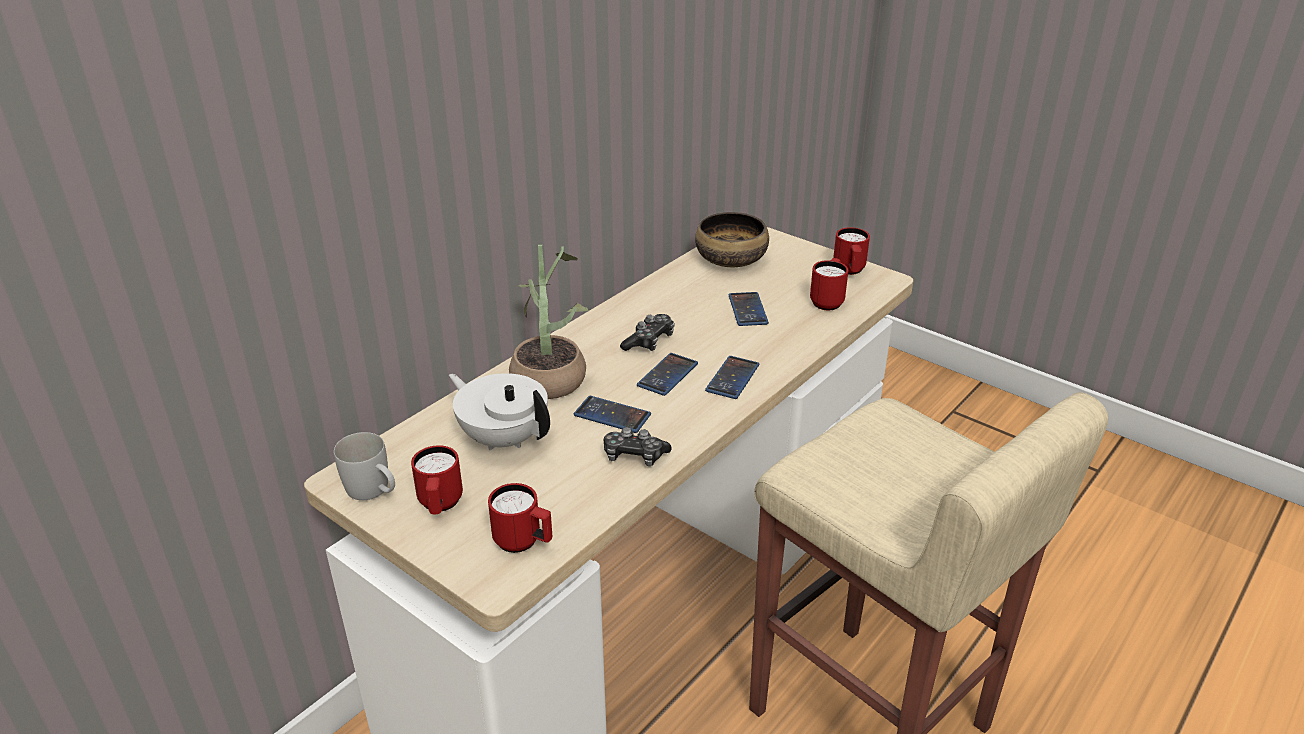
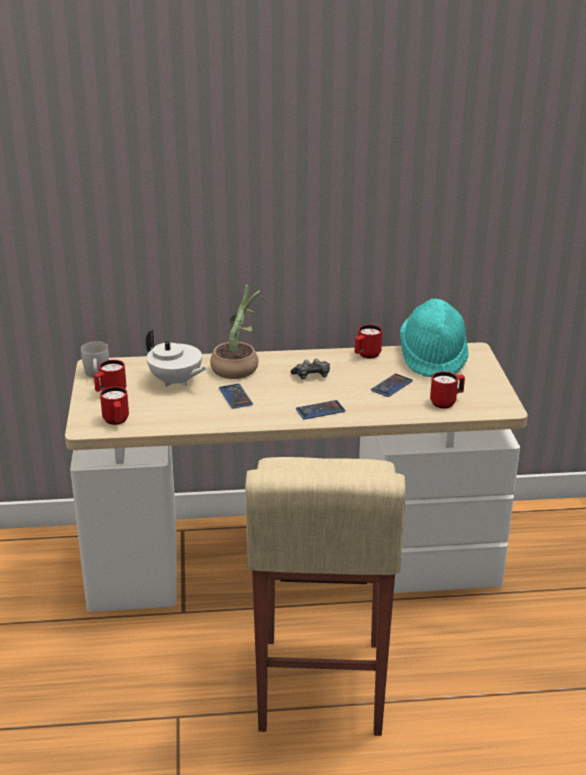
camera: 45 degrees right, 5 degrees down
white teapot [449,373,550,450] -> white teapot turned 135 degrees clockwise [146,330,207,387]
game controller [604,427,672,466] -> none
phone [637,353,698,396] -> none
bowl [695,212,769,267] -> turquoise hat [400,299,469,377]
red mug [833,227,870,275] -> red mug moved to [355,325,382,359]

